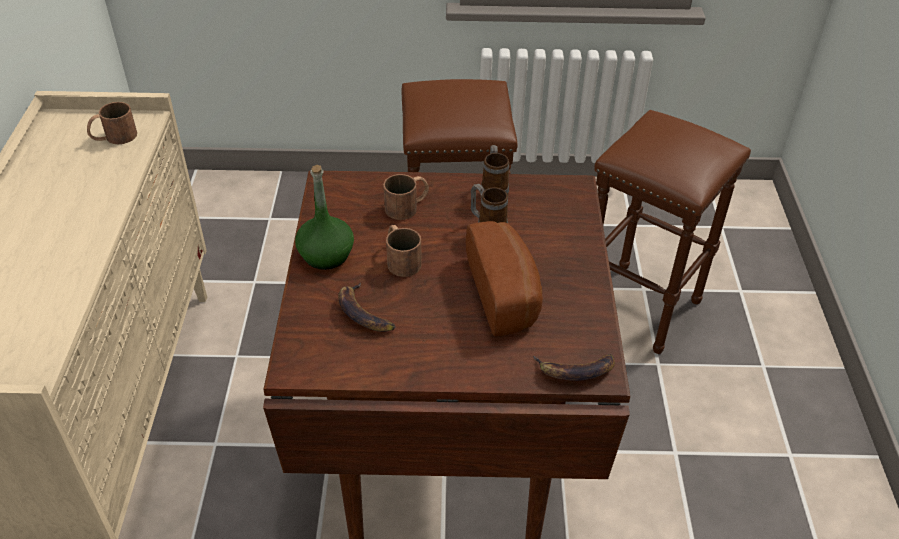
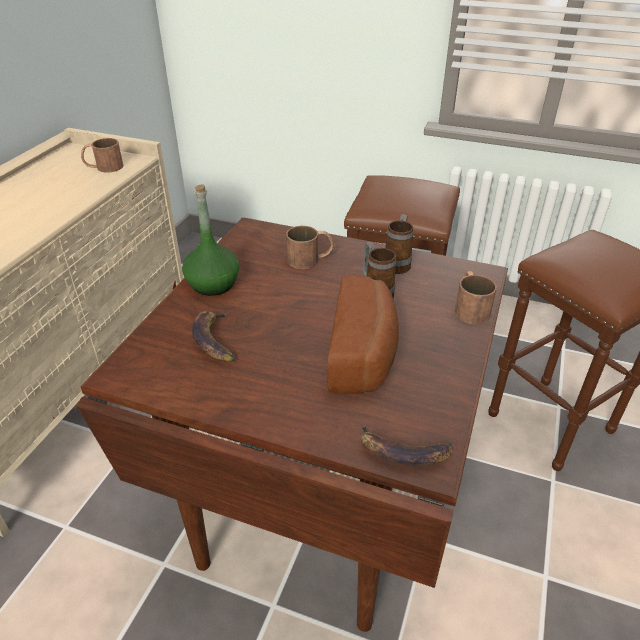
camera: 20 degrees right, 5 degrees down
brown mug [386,225,422,277] -> brown mug moved to [455,271,497,325]

